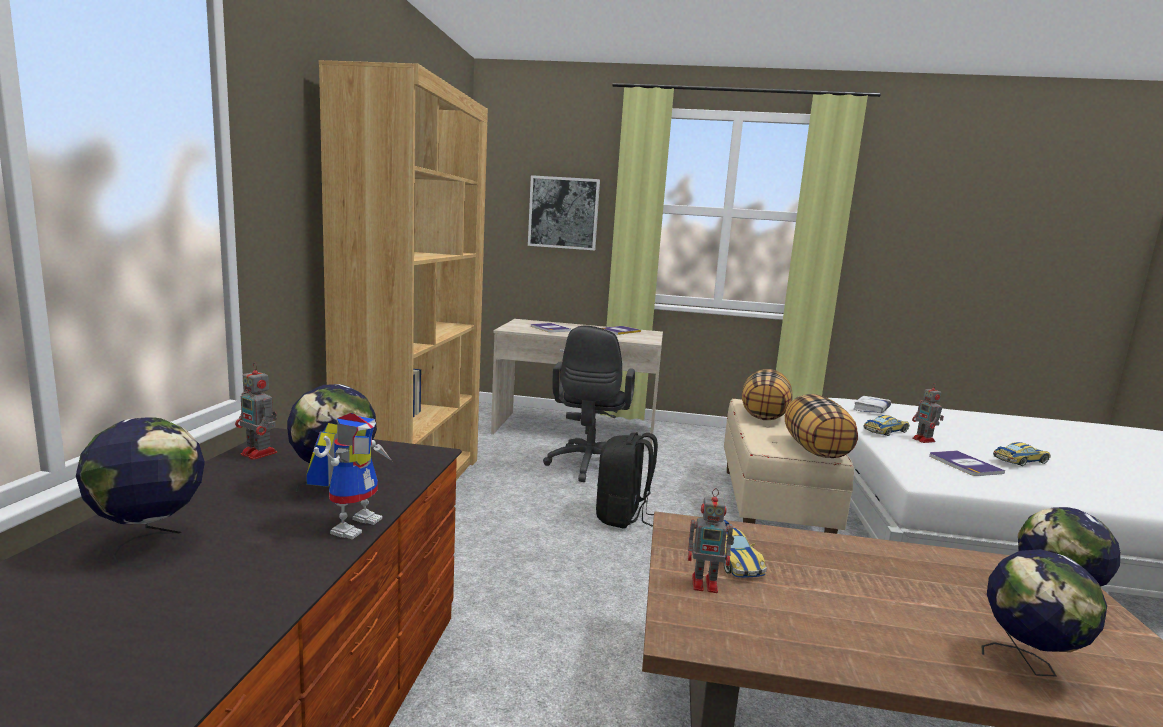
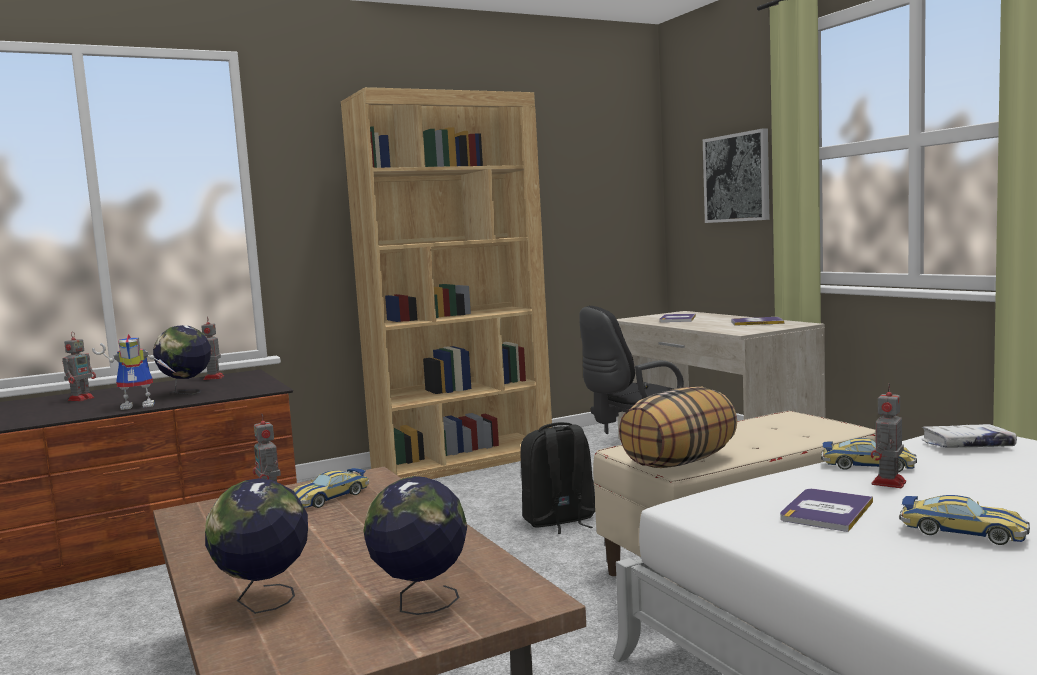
camera: 55 degrees right, 5 degrees down
globe [76,418,205,568] -> toy robot [62,332,96,401]
pillow [742,369,793,420] -> none

